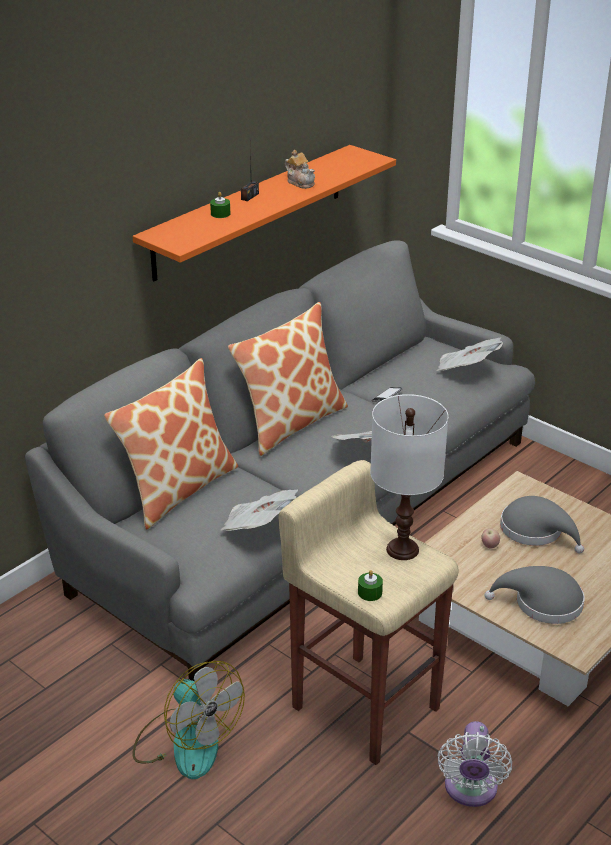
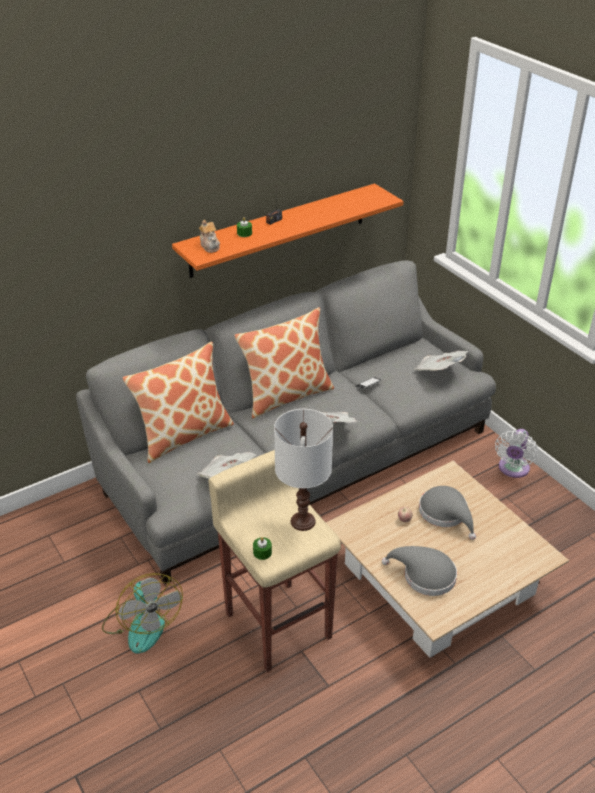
camera: 15 degrees right, 5 degrees up
teapot [285,150,315,189] -> teapot moved to [199,220,220,253]
white fan [438,721,512,807] -> white fan moved to [495,429,538,478]

